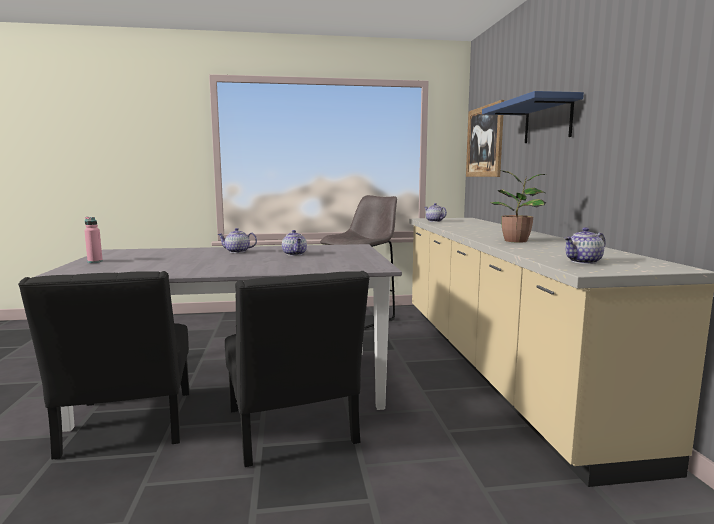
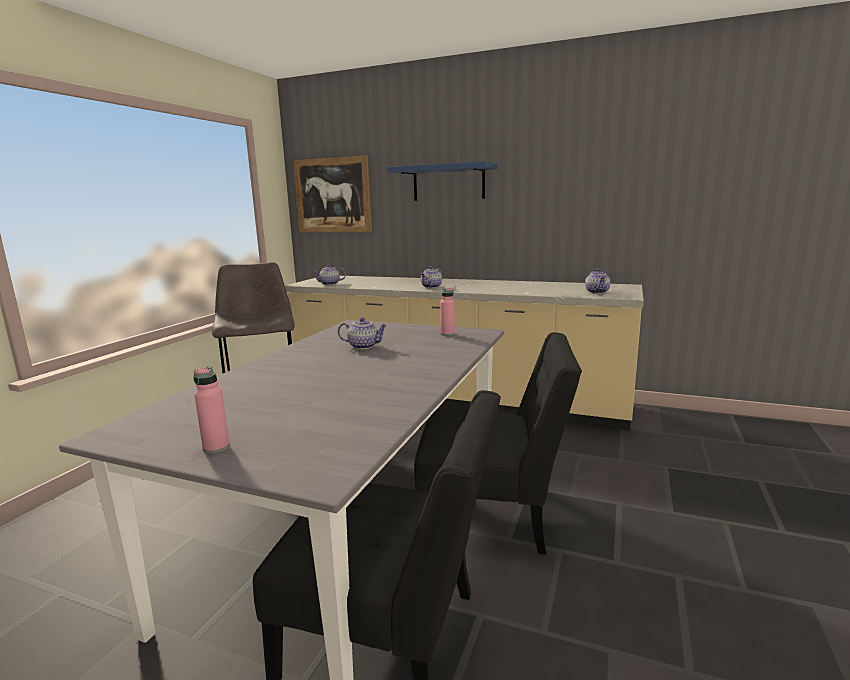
camera: 60 degrees left, 5 degrees up
teapot [217,228,257,253] -> teapot moved to [421,266,442,288]
potted plant [490,170,546,243] -> none
none -> pink bottle [440,288,455,336]

